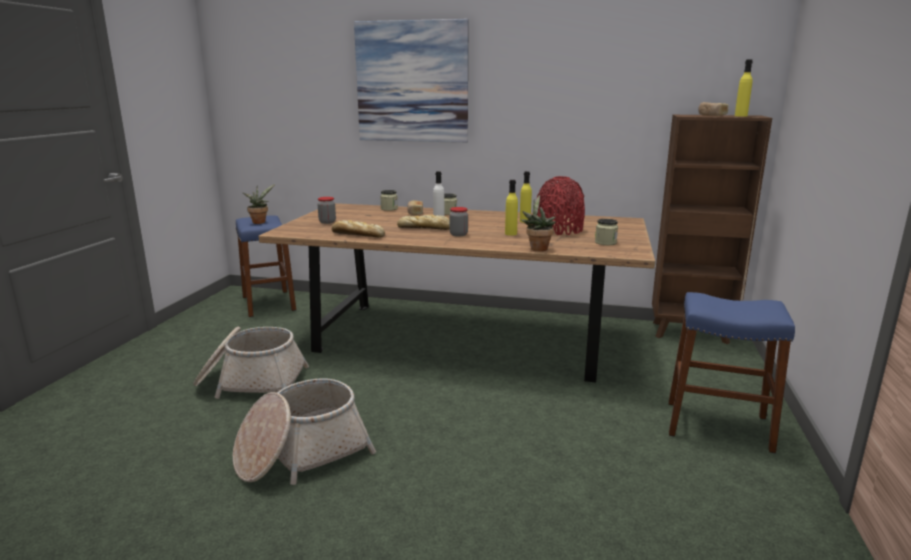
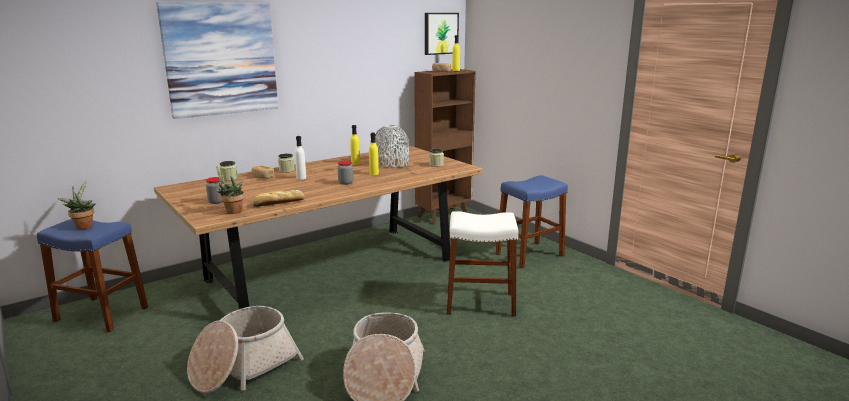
camera: 50 degrees left, 0 degrees up
bread [397,215,449,230] -> none
potted plant [521,195,556,251] -> potted plant moved to [215,166,245,214]
red vase [537,176,585,235] -> grey vase [375,125,409,168]
none -> picture [425,13,459,55]
none -> white stool [447,211,518,317]

